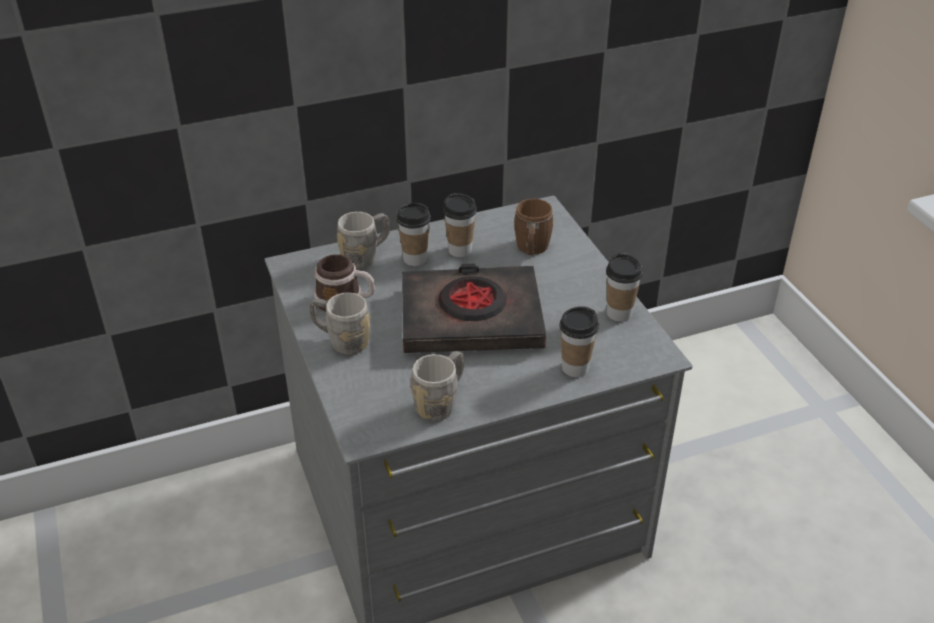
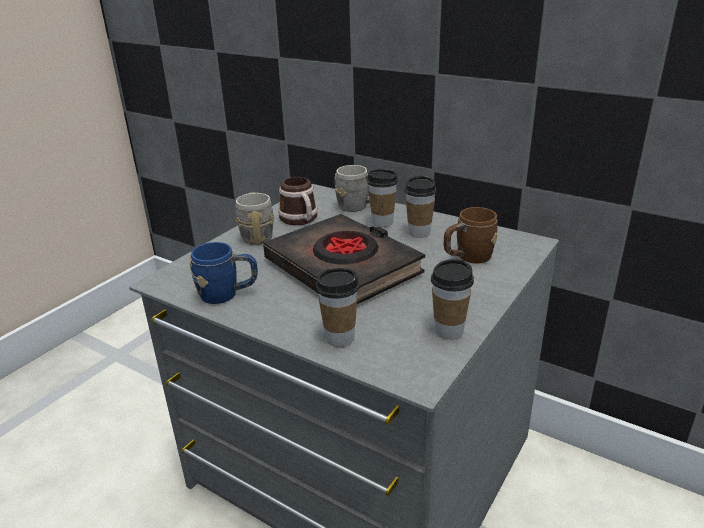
camera: 55 degrees right, 10 degrees down
grey mug [410,351,464,421] -> blue mug [190,242,258,304]

